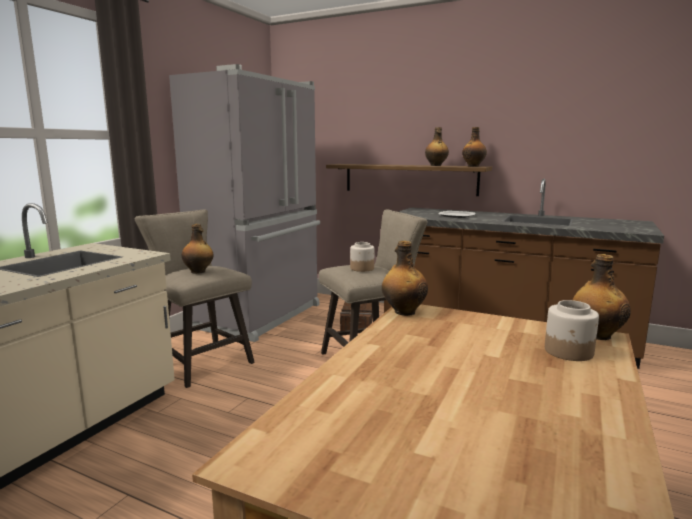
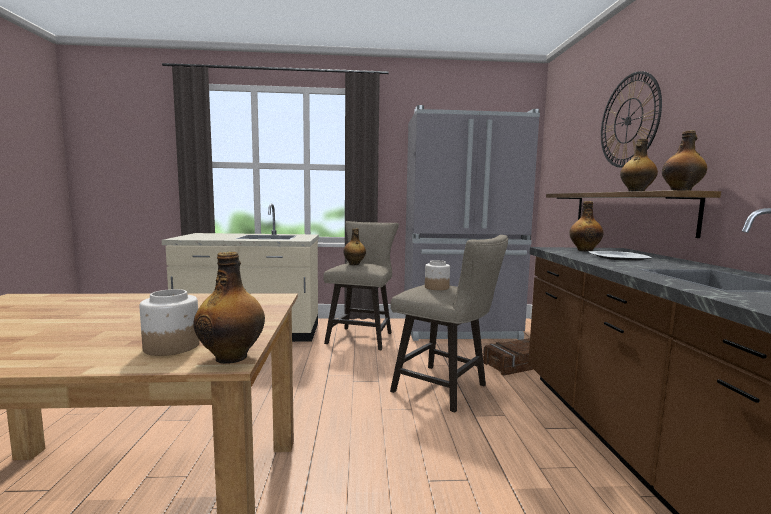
camera: 60 degrees right, 5 degrees down
bottle [382,241,428,316] -> bottle moved to [569,201,604,252]
none -> wall clock [601,71,662,168]

